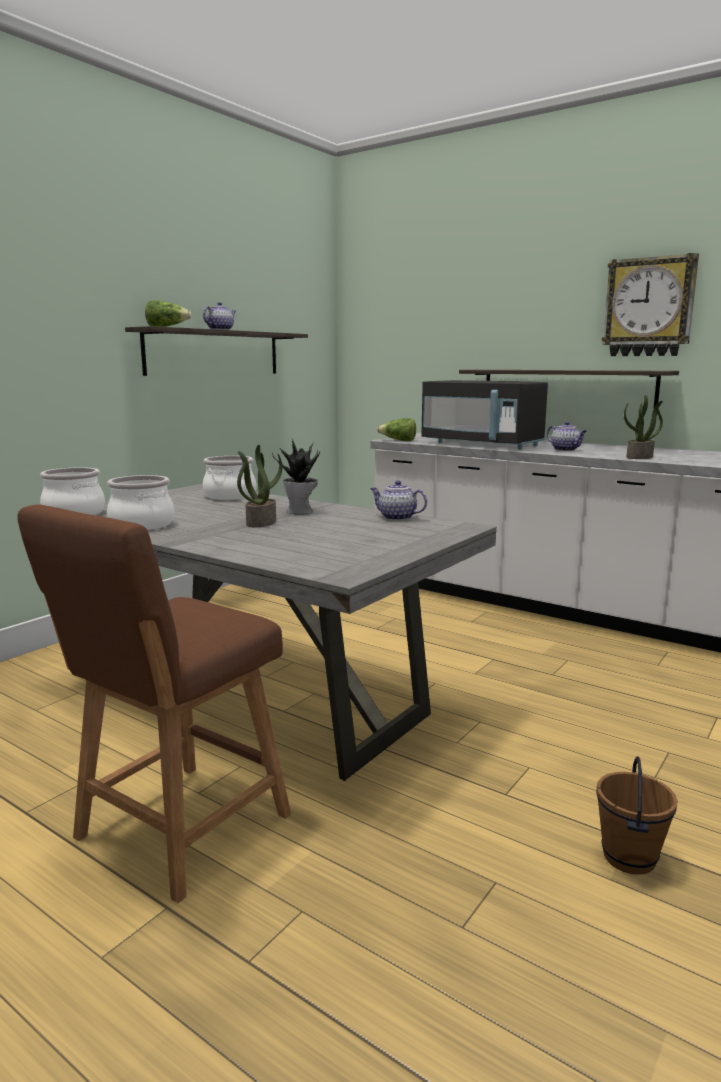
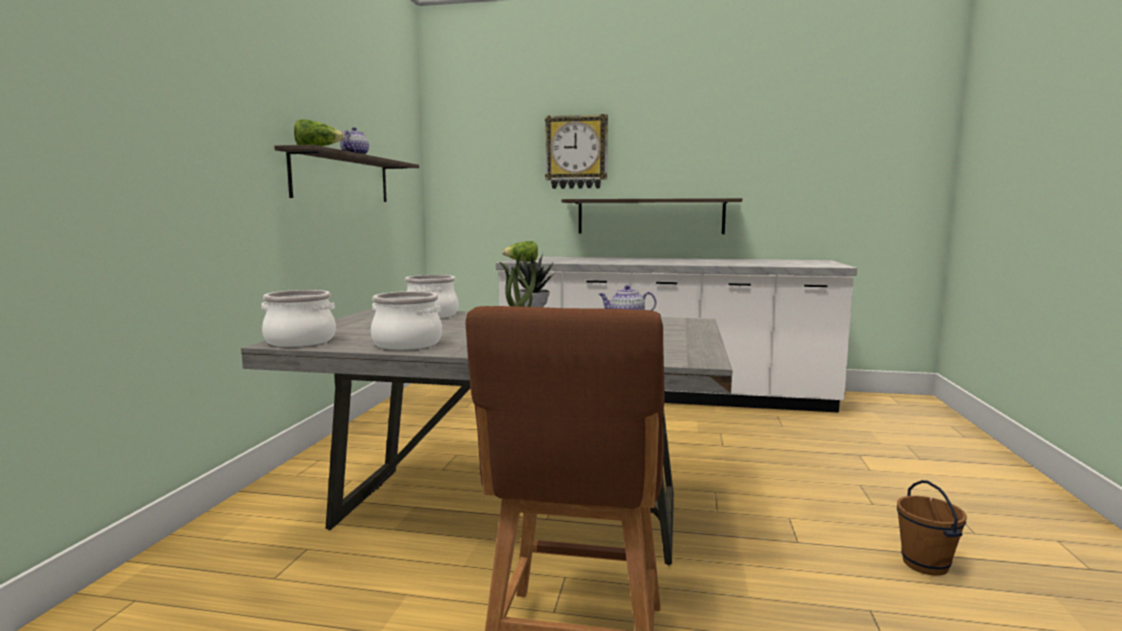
camera: 25 degrees left, 5 degrees down
black microwave [421,380,548,449] -> none
teapot [547,421,587,451] -> none
wall clock [602,253,699,356] -> wall clock moved to [545,114,608,189]
potted plant [624,395,663,459] -> none

